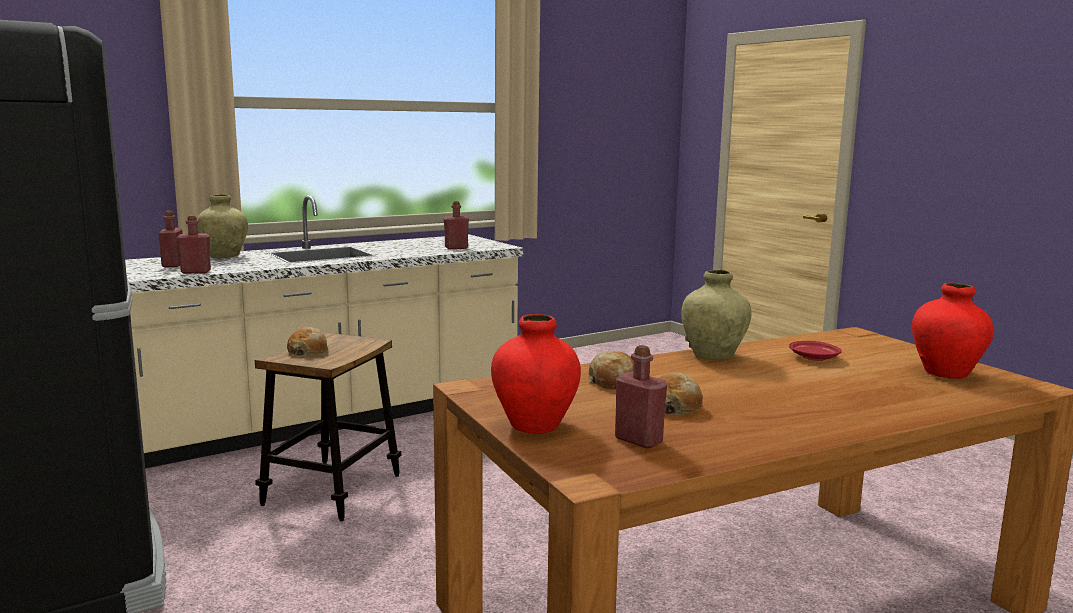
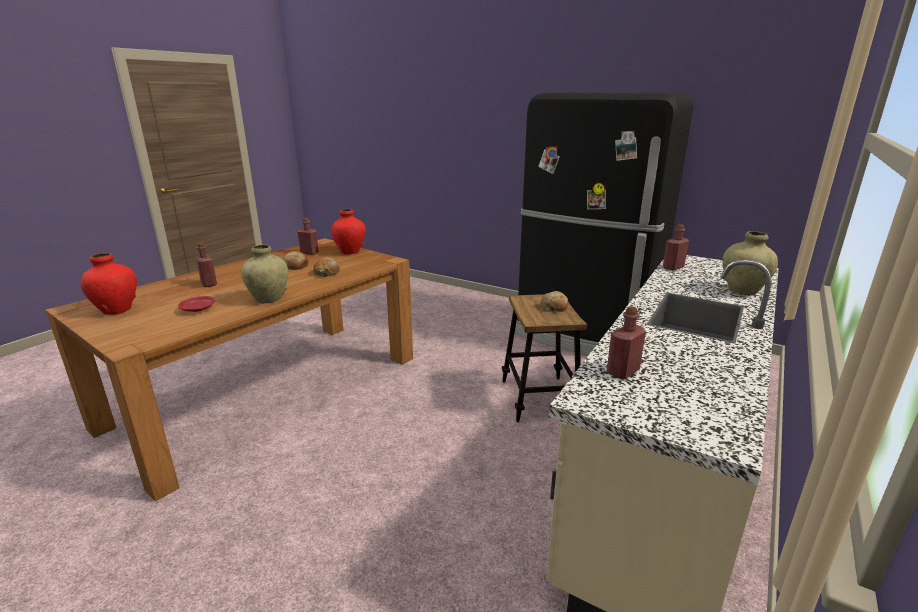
camera: 155 degrees right, 10 degrees up
red bottle [159,211,183,268] -> red bottle moved to [196,242,217,287]

